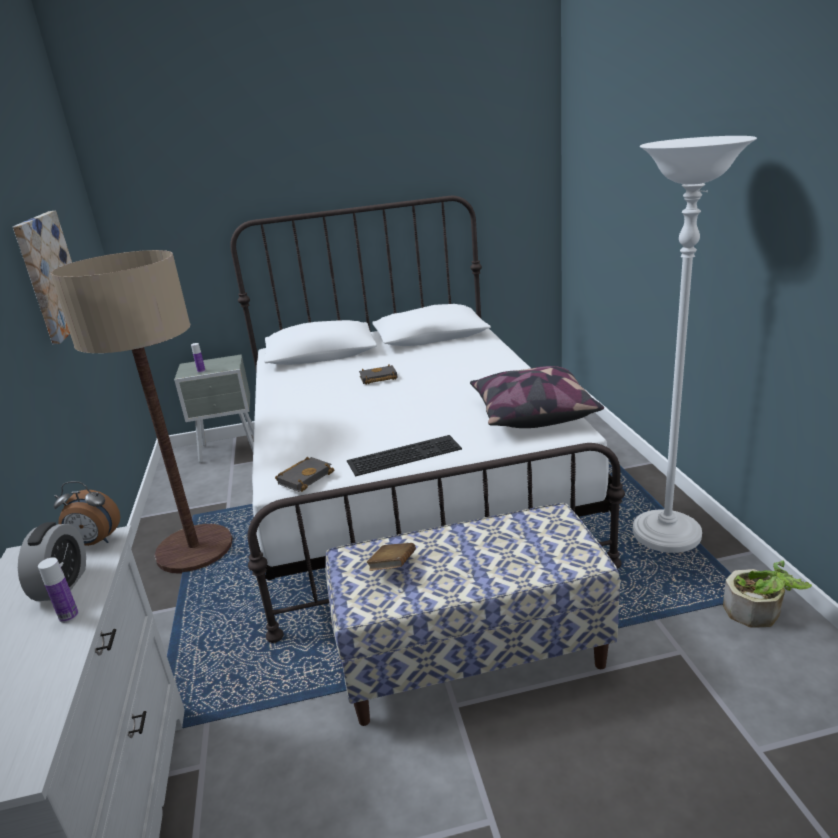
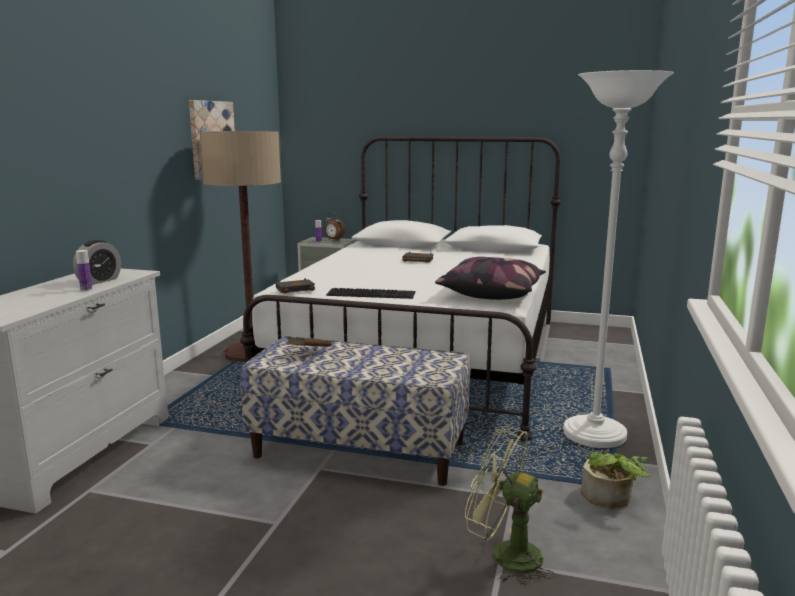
camera: 25 degrees right, 10 degrees down
alarm clock [54,481,120,546] -> alarm clock moved to [325,213,346,241]
none -> green fan [465,426,555,586]

